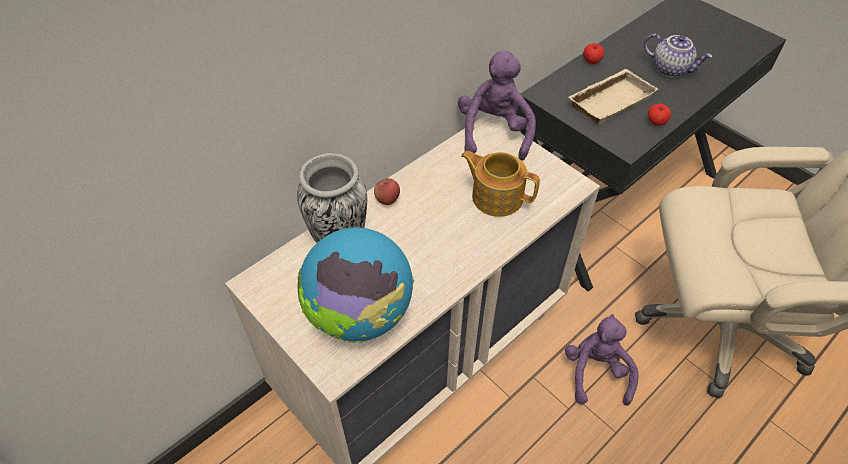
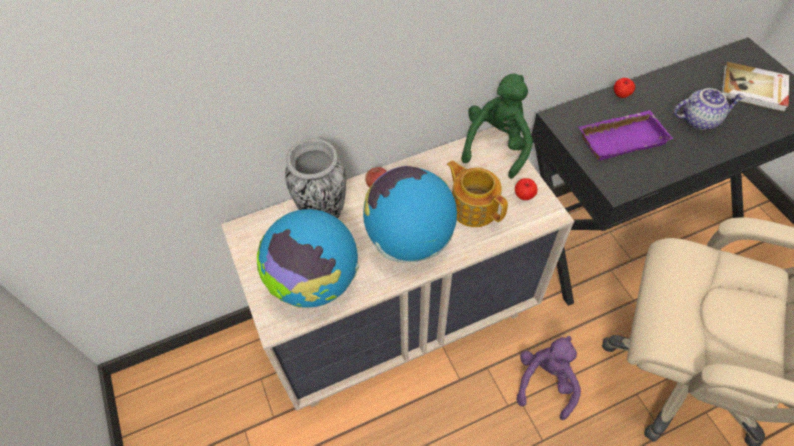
camera: 20 degrees right, 5 degrees up
purple plush toy [458,50,536,161] -> green plush toy [461,74,533,179]
beige tray [569,69,658,125] -> purple tray [579,110,673,161]
teapot [644,34,712,77] -> teapot turned 60 degrees counterclockwise [674,88,745,130]
apple [648,103,671,126] -> apple moved to [515,178,538,200]
none -> globe [363,166,457,262]
none -> book [721,62,789,112]

